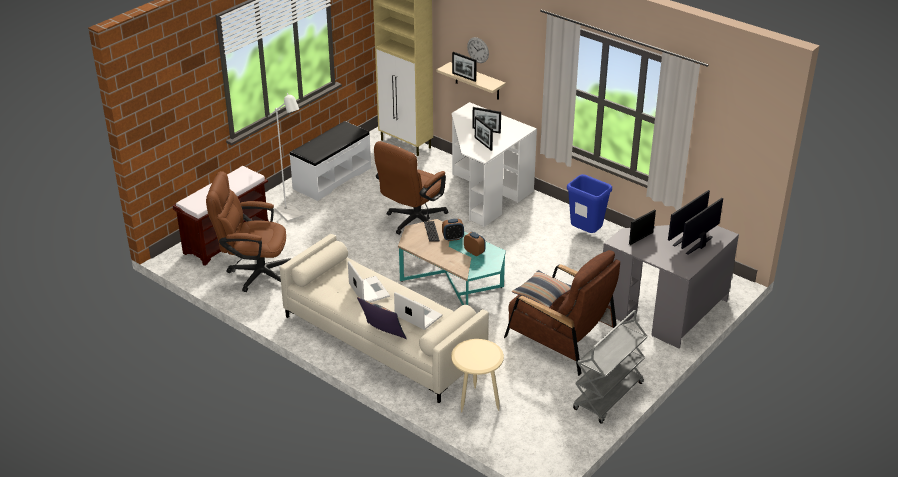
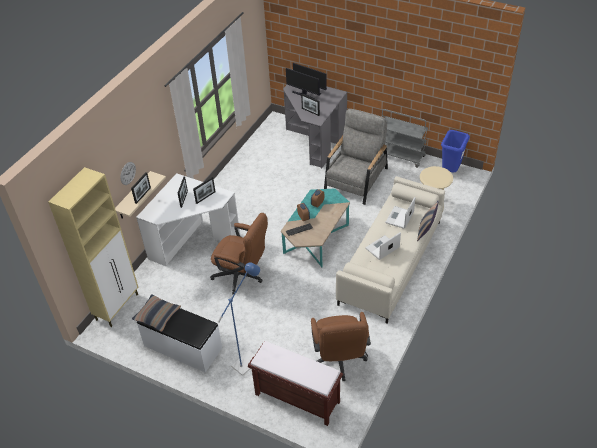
camera: 100 degrees left, 10 degrees up
white floor lamp [268,93,303,222] -> blue floor lamp [218,262,260,376]
brown armchair [504,250,620,376] -> grey armchair [324,109,388,205]
pillow [512,270,572,308] -> pillow moved to [132,294,181,332]
blue trash can [567,174,612,233] -> blue trash can moved to [441,130,470,172]

